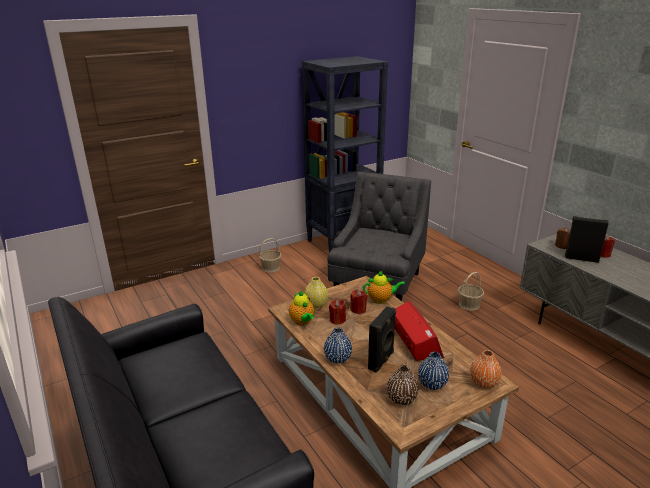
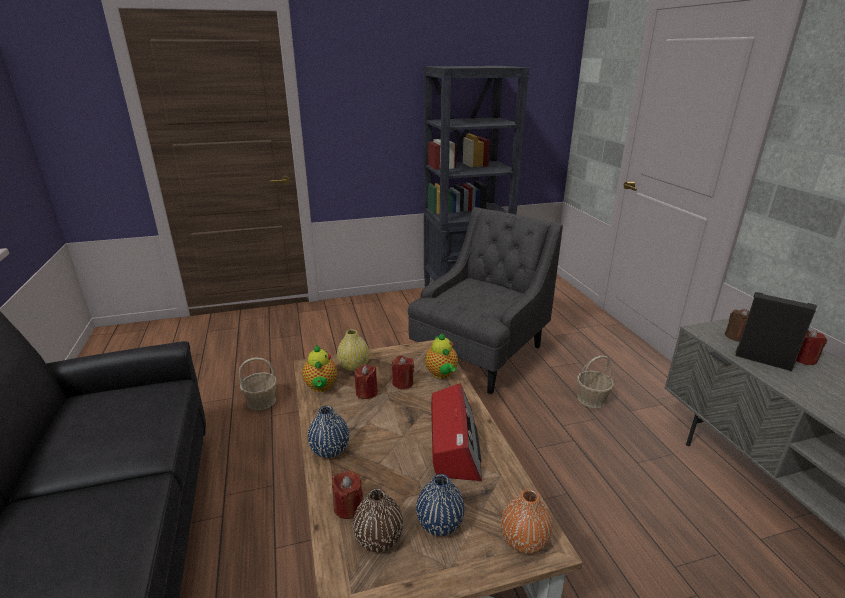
camera: 15 degrees right, 0 degrees up
basket [259,238,281,272] -> basket moved to [239,358,277,410]
teapot [363,271,405,304] -> teapot turned 60 degrees clockwise [425,333,458,379]
black speaker [368,307,396,373] -> none
none -> red candle [332,470,363,519]

